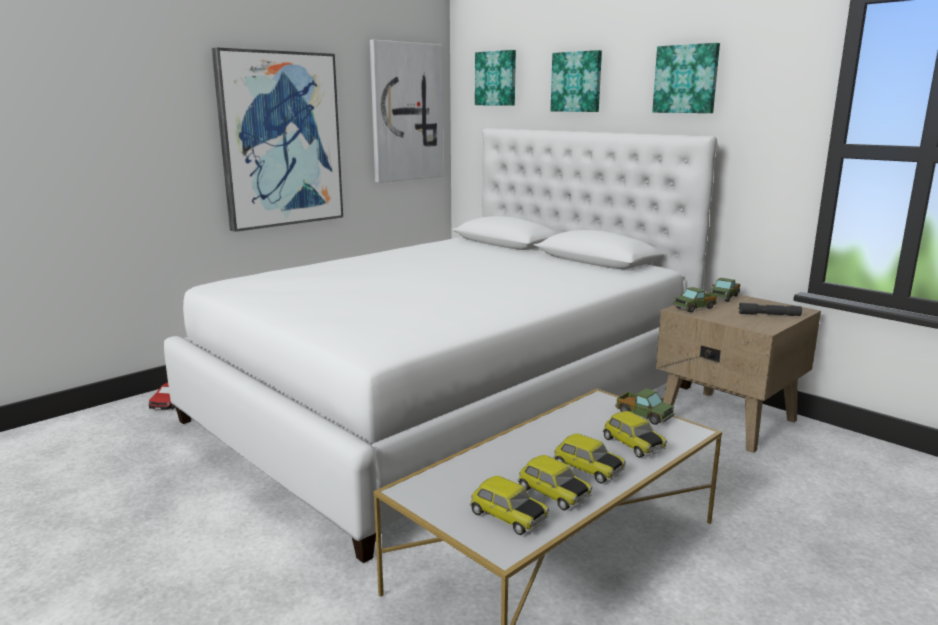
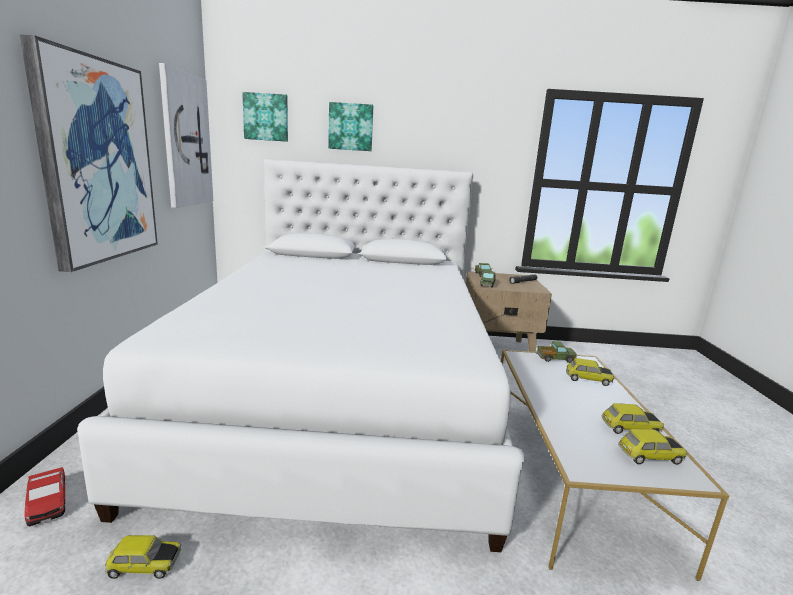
camera: 45 degrees left, 0 degrees up
toy car [553,433,626,483] -> toy car moved to [105,535,181,579]
picture [652,43,720,113] -> none

